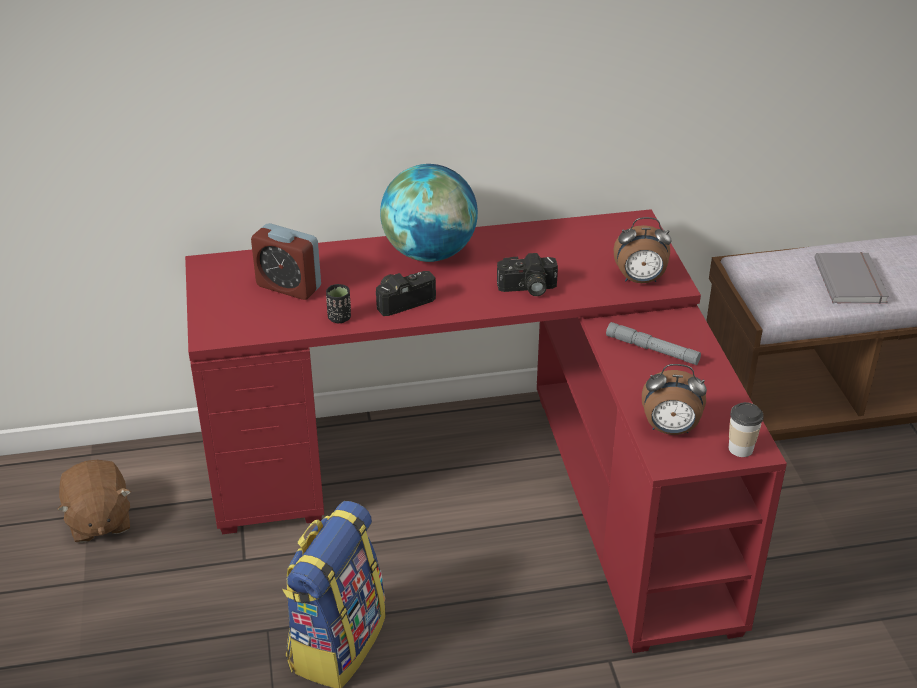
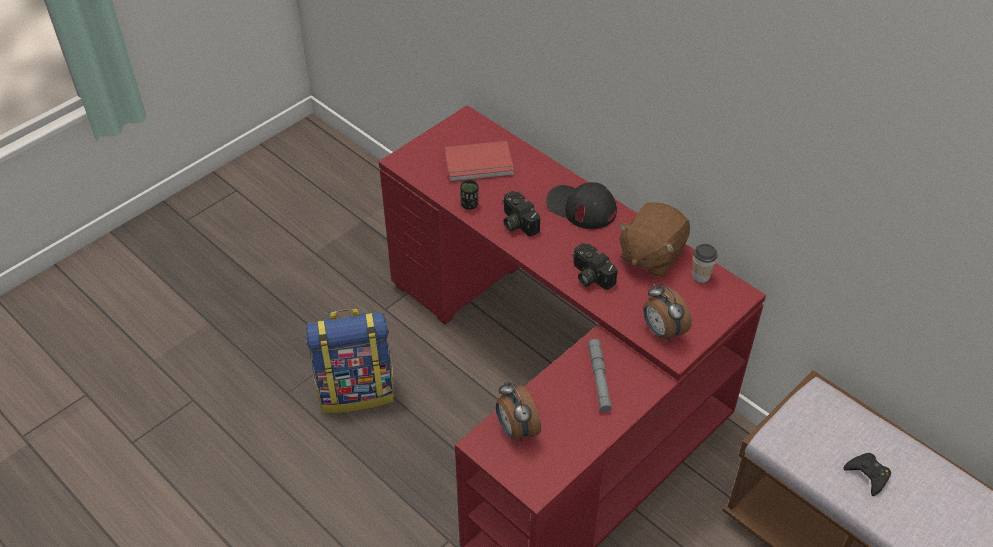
camera: 55 degrees right, 10 degrees up
brown plush toy [57,460,131,543] -> brown plush toy moved to [618,202,690,277]
alarm clock [251,223,321,300] -> red book [445,141,514,182]
camera [376,271,436,316] -> camera turned 150 degrees counterclockwise [502,191,540,237]
globe [380,164,478,262] -> black cap [546,182,617,229]
cup [729,402,763,457] -> cup moved to [692,244,718,283]
grey book [814,252,889,304] -> black game controller [843,453,891,496]

